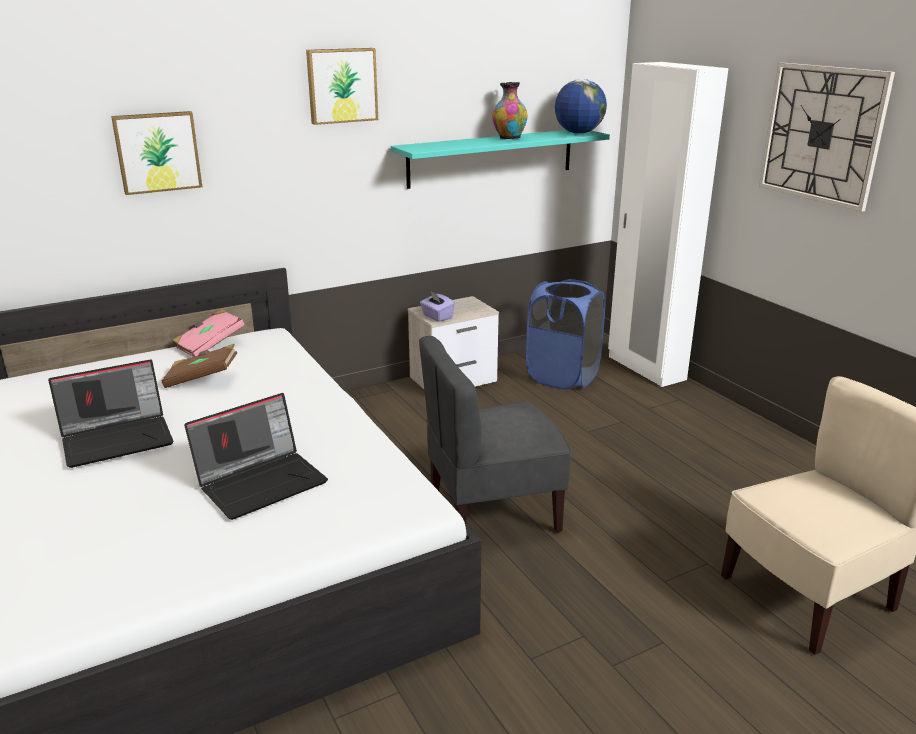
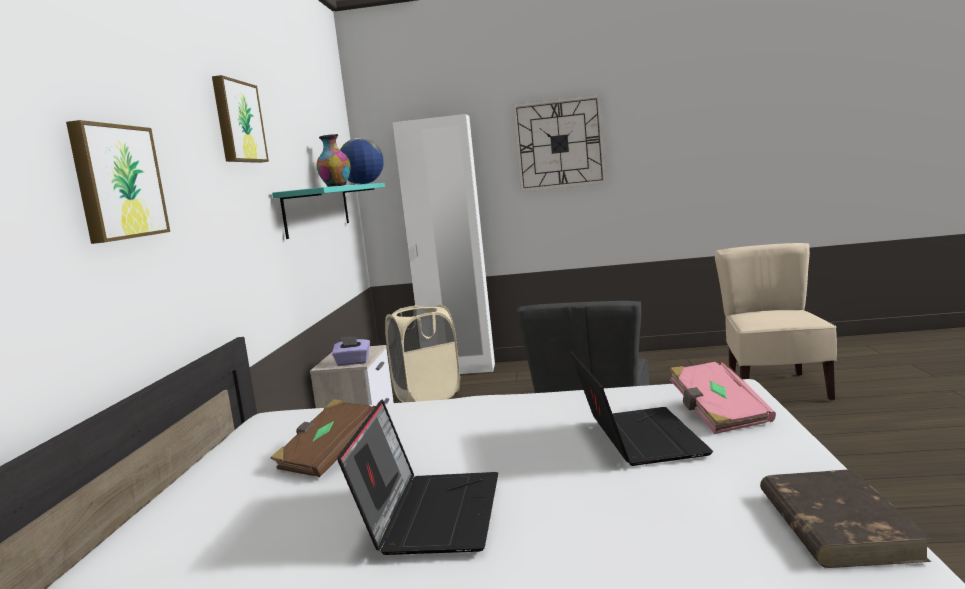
camera: 55 degrees left, 15 degrees down
pink book [172,309,245,357] -> pink book moved to [670,361,776,434]
blue laundry basket [526,279,605,390] -> beige laundry basket [385,305,460,403]
none -> brown book [760,469,931,568]

